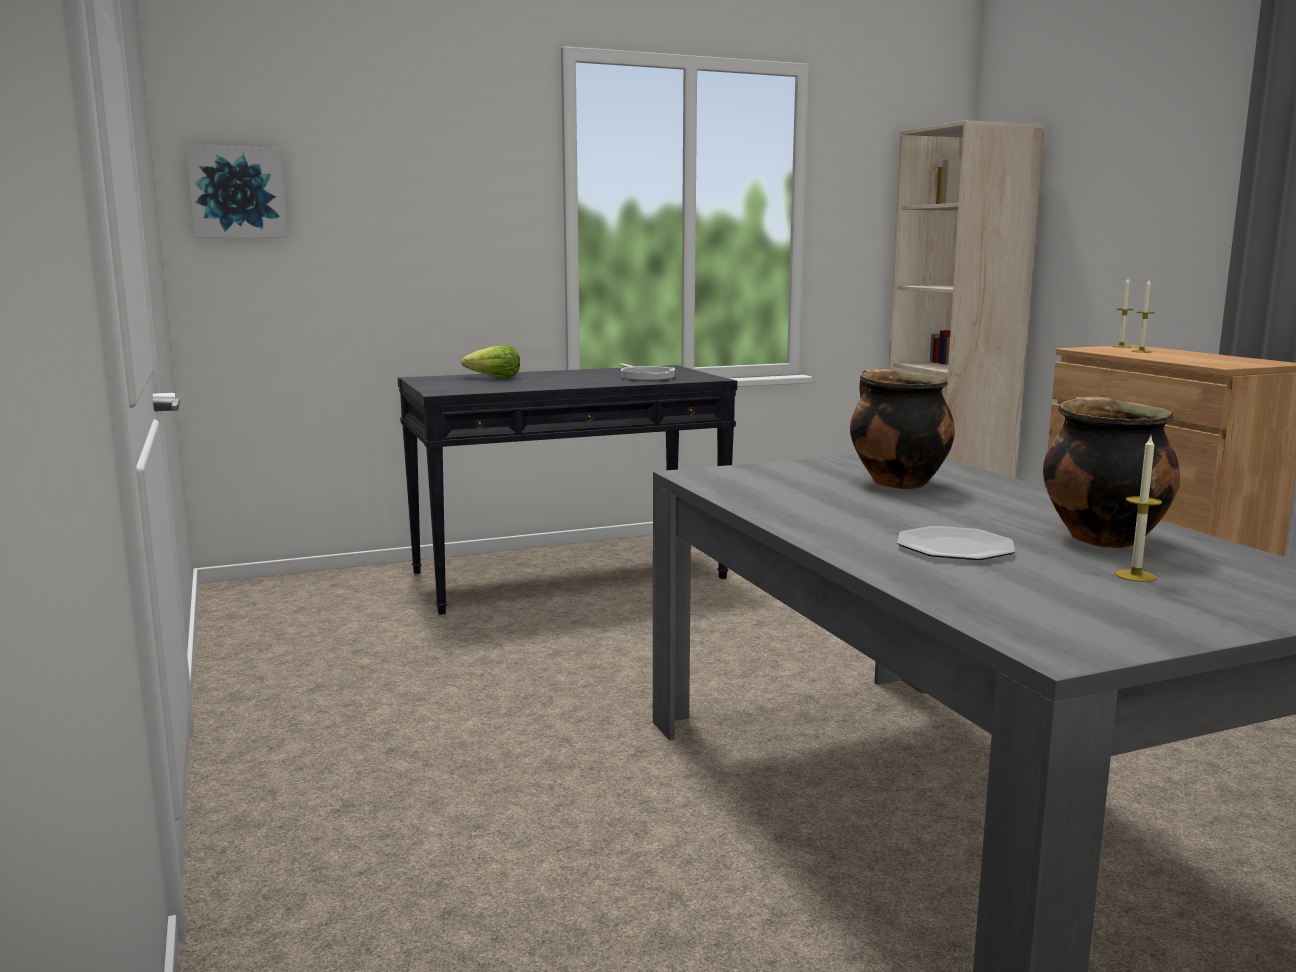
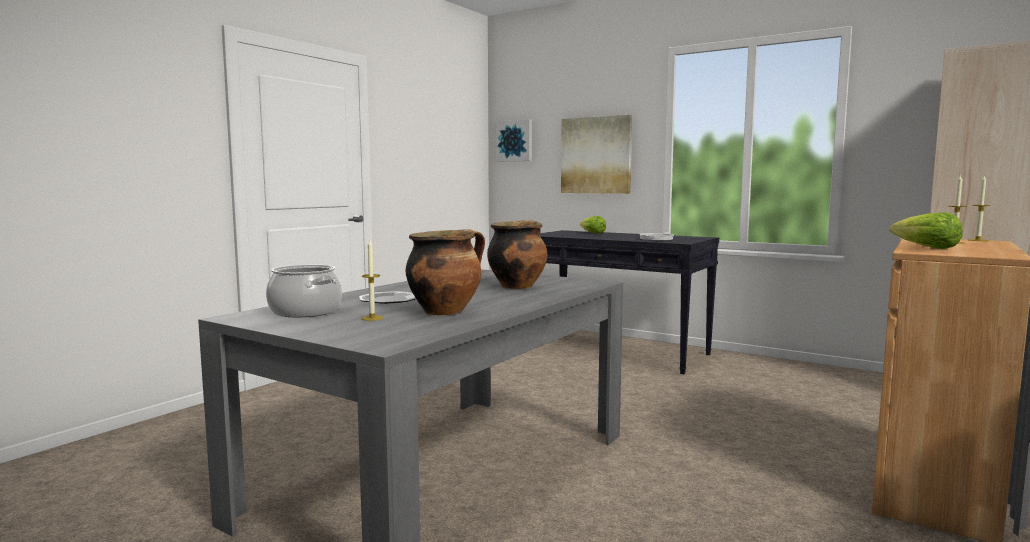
camera: 55 degrees right, 5 degrees down
none -> cooking pot [266,265,342,317]
none -> picture [561,115,632,194]
none -> lettuce [890,212,963,249]

